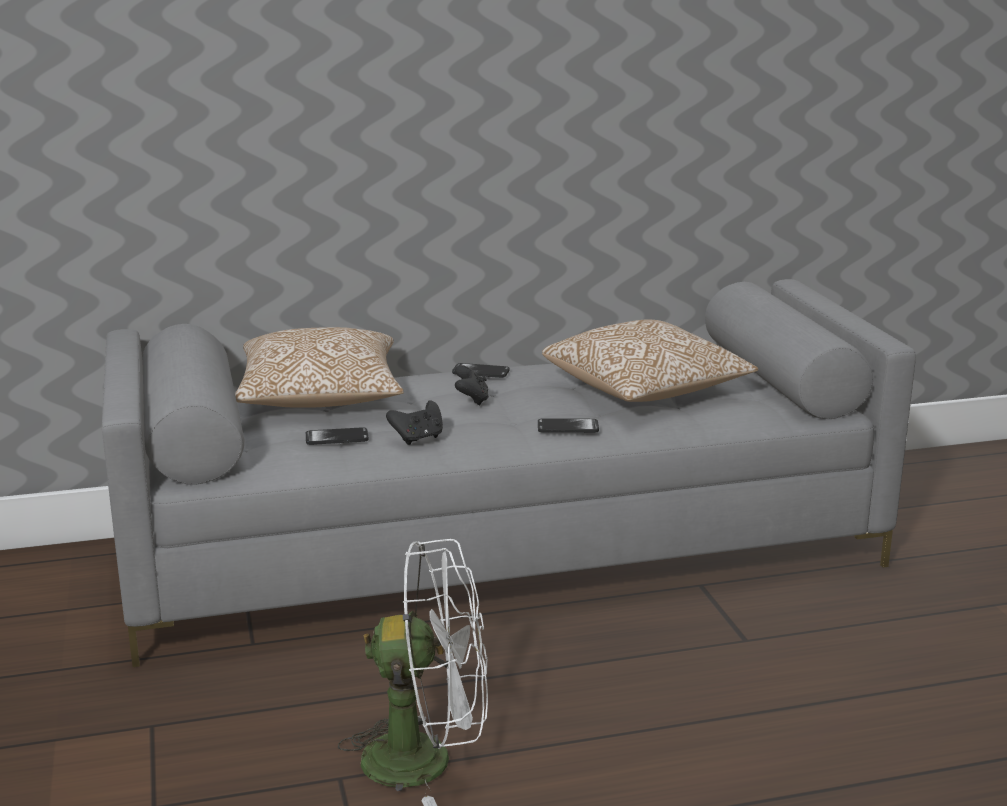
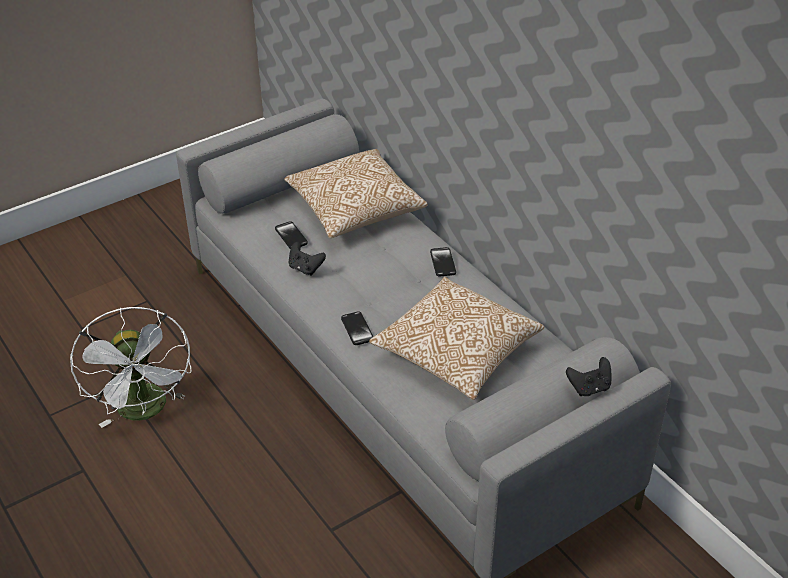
camera: 70 degrees right, 20 degrees up
black game controller [455,365,489,406] -> black game controller moved to [566,357,611,396]

